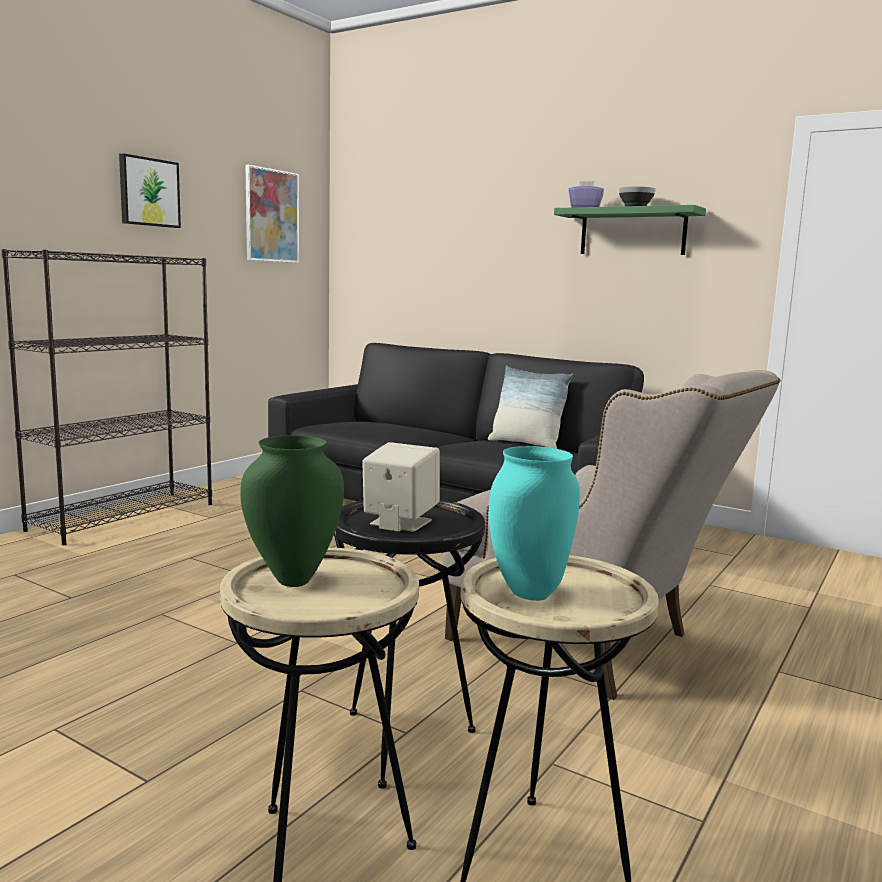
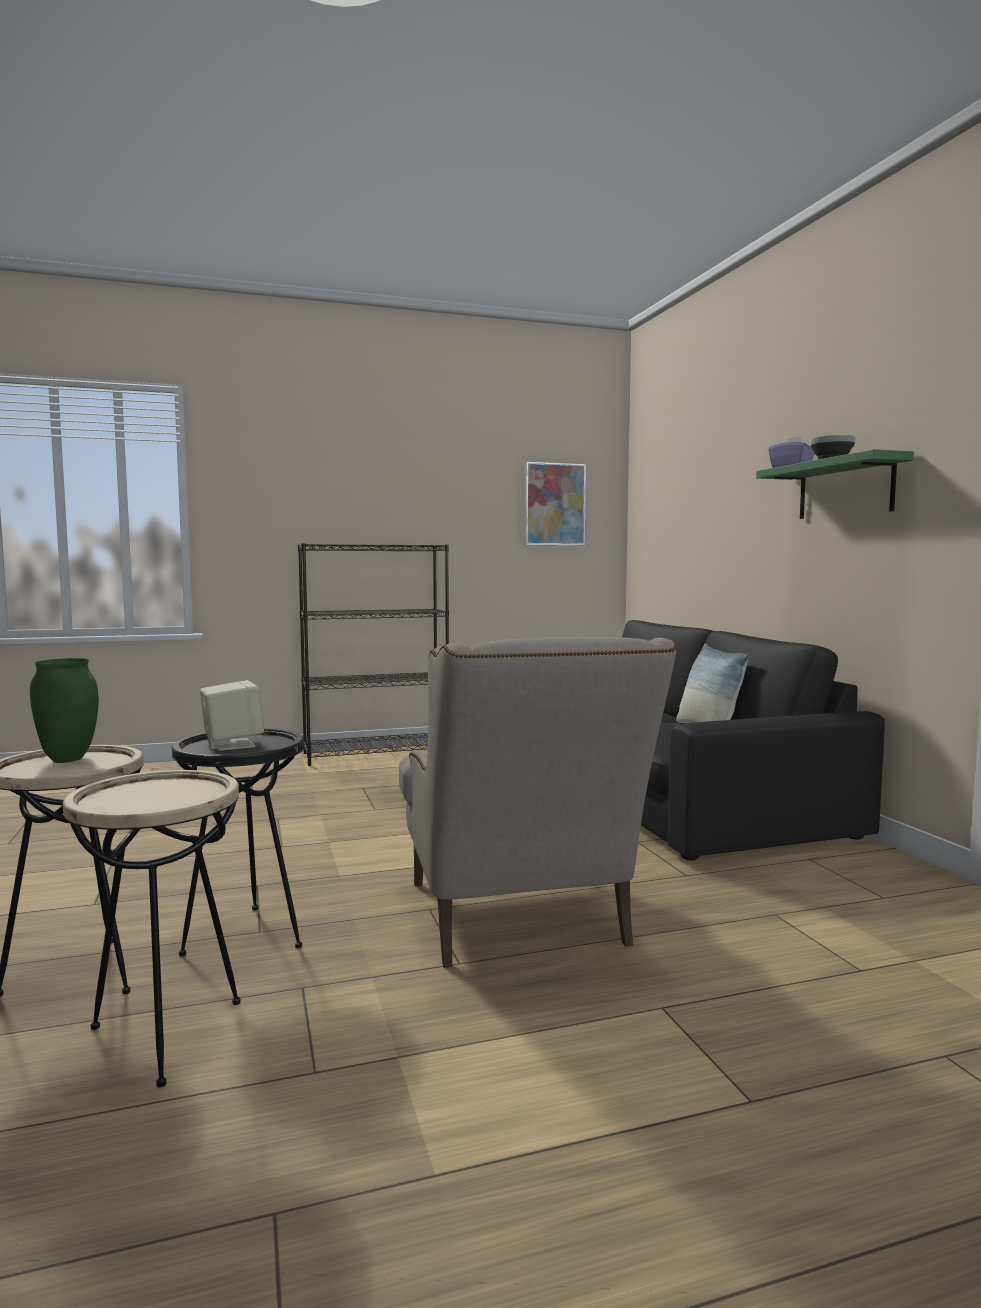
camera: 40 degrees right, 5 degrees down
picture [119,153,181,228] -> none
turquoise vase [489,446,580,601] -> none

